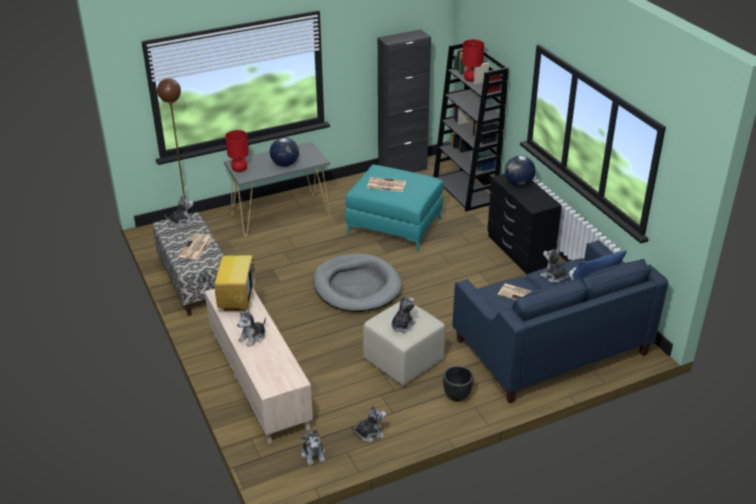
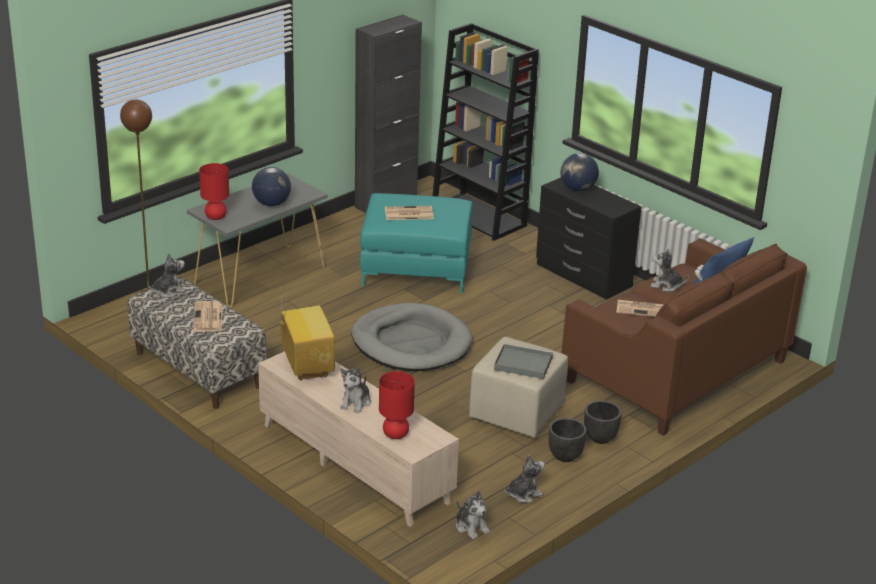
camera: 20 degrees left, 5 degrees down
plush toy [391,295,416,332] -> grey tray [494,343,553,379]
blue sofa [452,240,668,403] -> brown sofa [561,238,807,436]
red table lamp [462,39,484,82] -> red table lamp moved to [379,371,415,439]
none -> black planter [549,418,587,462]

